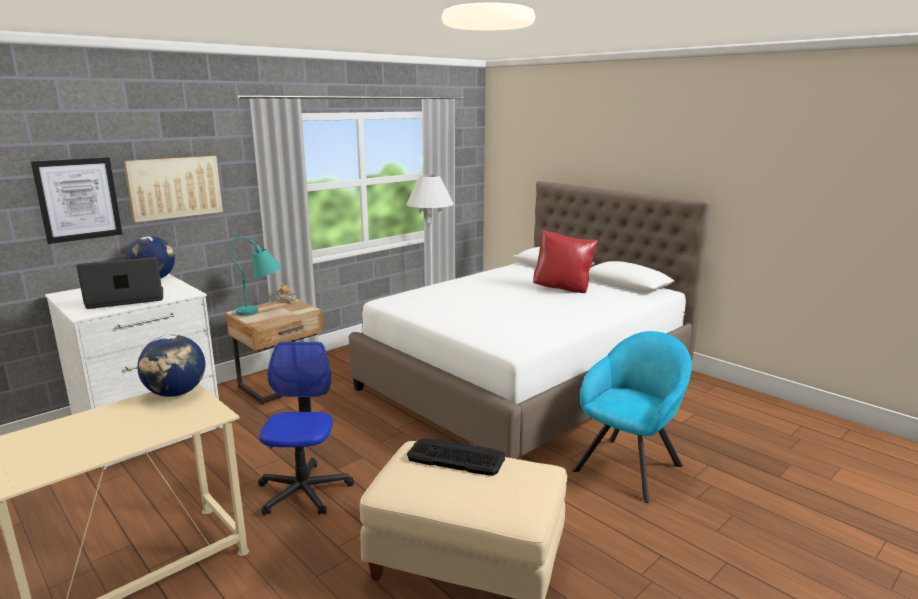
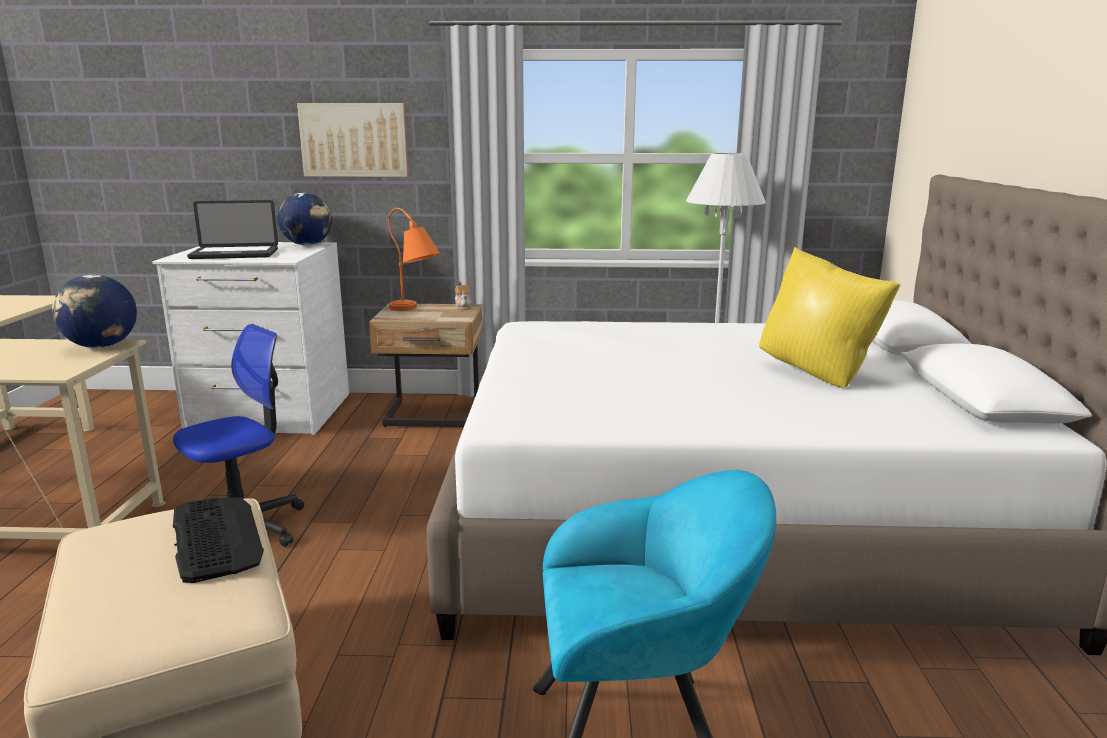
camera: 45 degrees right, 0 degrees up
picture [31,157,122,244] -> none
laptop [77,257,163,309] -> laptop turned 150 degrees clockwise [187,200,278,259]
turquoise table lamp [229,237,282,316] -> orange table lamp [389,208,440,311]
red pillow [533,230,598,293] -> yellow pillow [759,247,900,388]

